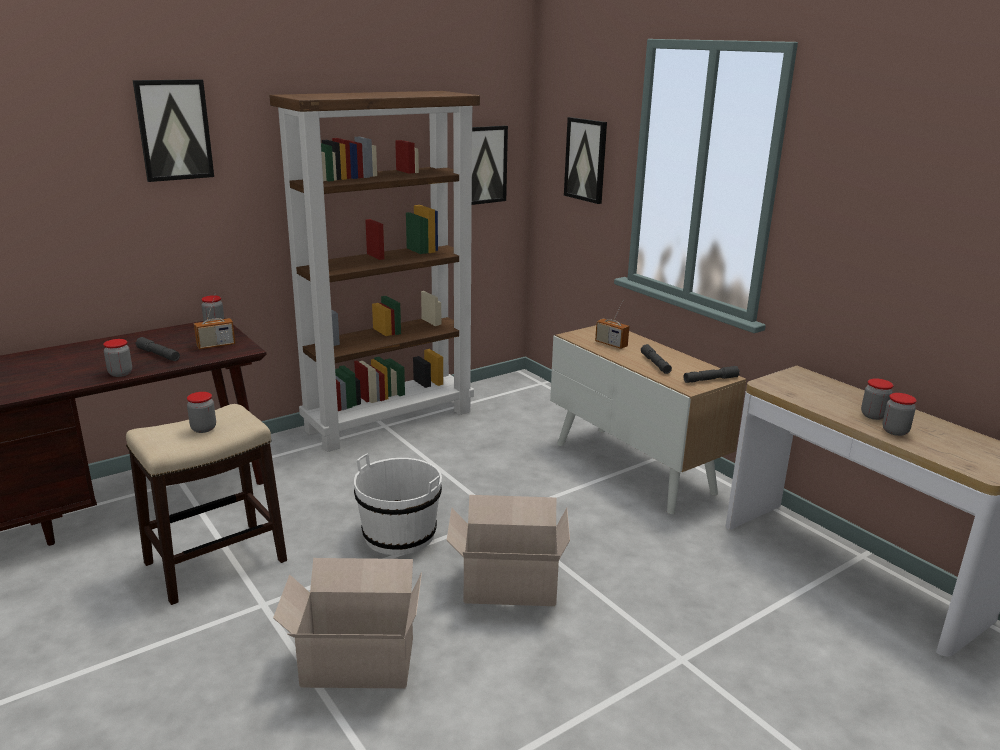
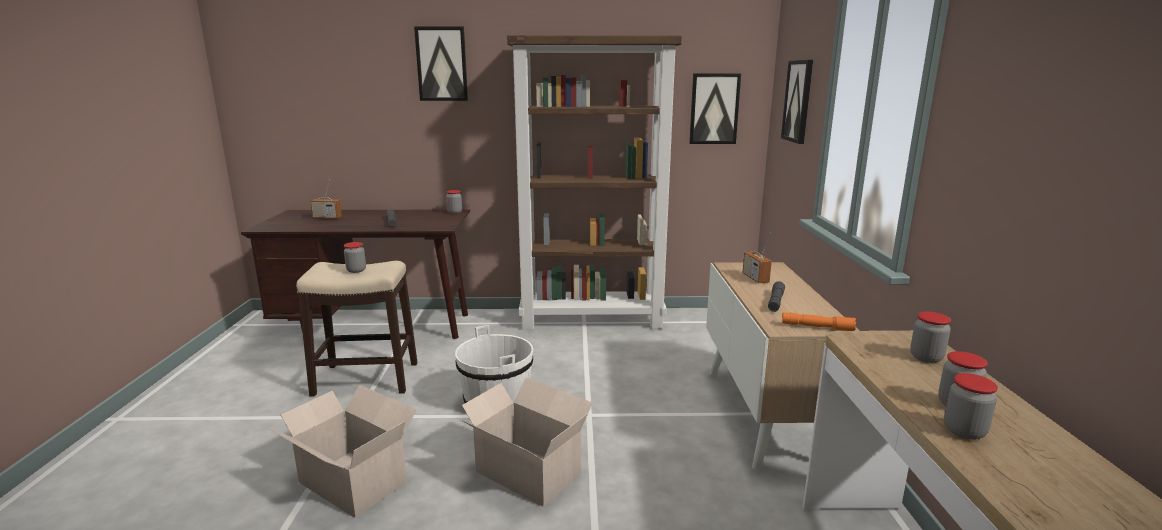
camera: 35 degrees right, 5 degrees down
jar [103,339,132,377] -> jar moved to [910,312,951,363]
radio [194,293,235,349] -> radio moved to [310,179,342,219]
grey flashlight [684,366,739,383] -> orange flashlight [782,312,856,331]

